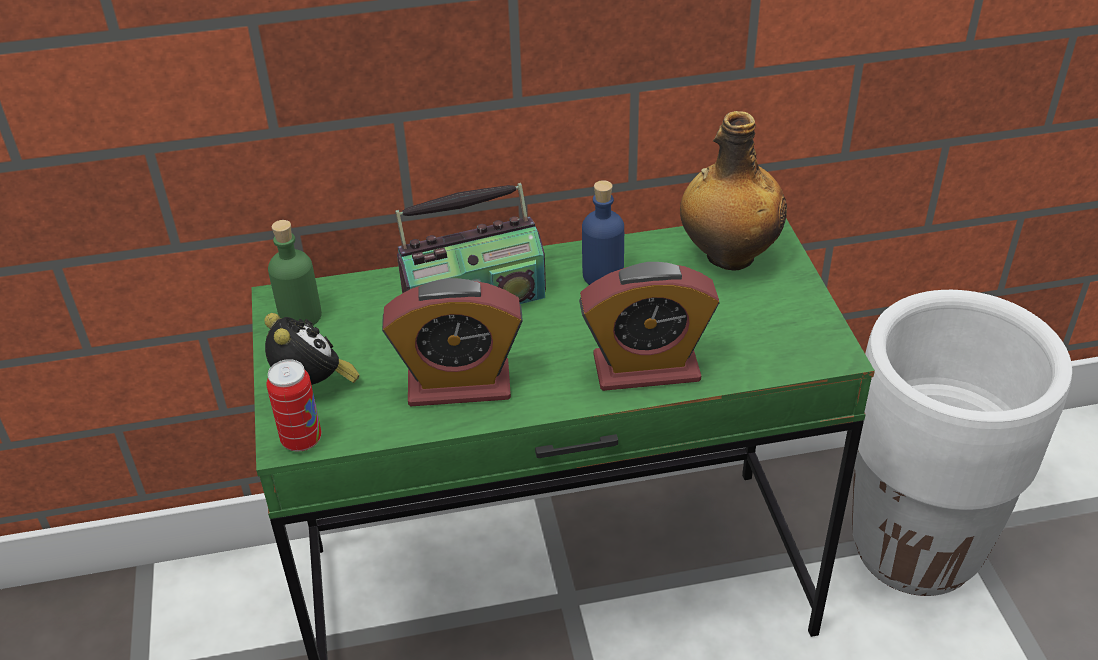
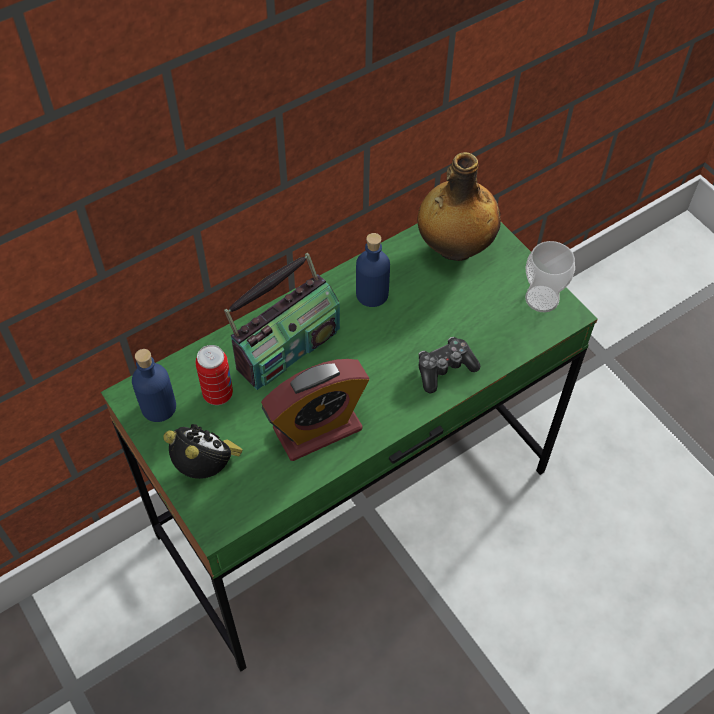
camera: 25 degrees left, 15 degrees up
can [266,359,321,451] -> can moved to [195,345,233,405]
green bottle [268,220,322,325] -> blue bottle [132,349,176,422]
alarm clock [579,262,720,391] -> game controller [418,337,480,394]
white planter [852,290,1072,596] -> none
none -> cup [525,241,575,312]

